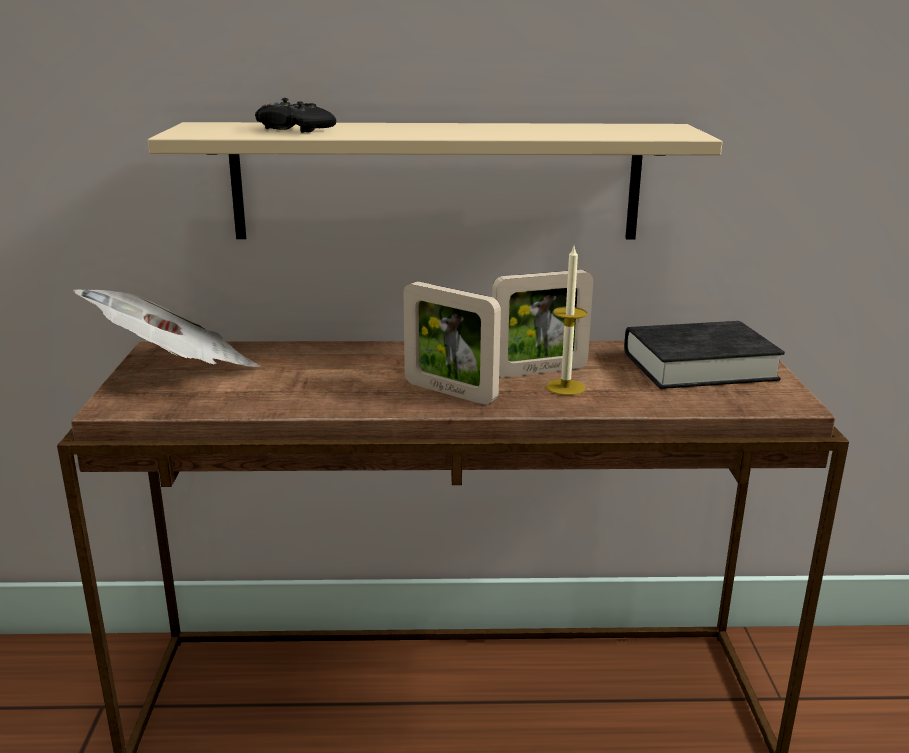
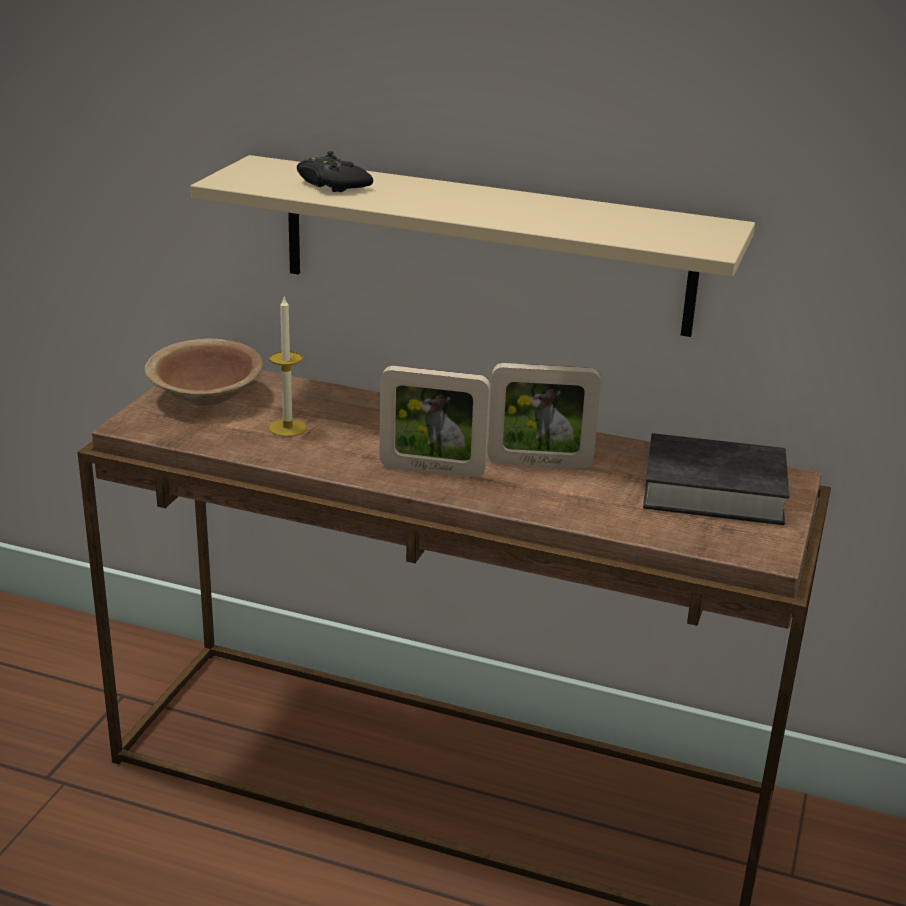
camera: 20 degrees right, 5 degrees up
newspaper [73,290,261,367] -> brown bowl [144,339,263,406]
picture frame [403,282,501,405] -> picture frame turned 45 degrees counterclockwise [380,366,491,478]
candle [546,246,587,396] -> candle moved to [269,297,307,437]

